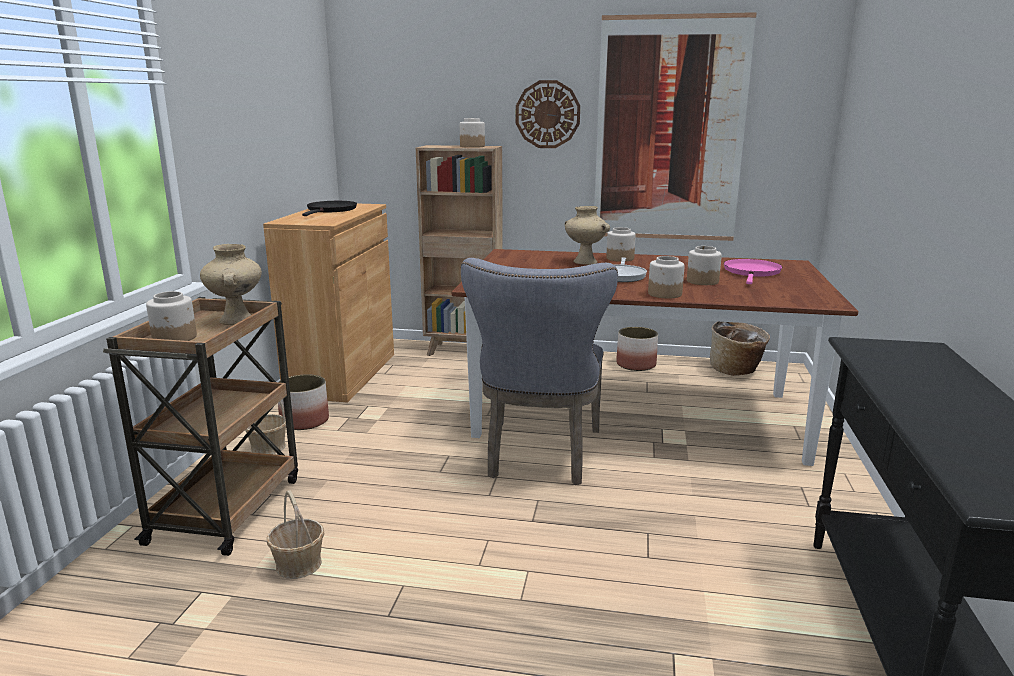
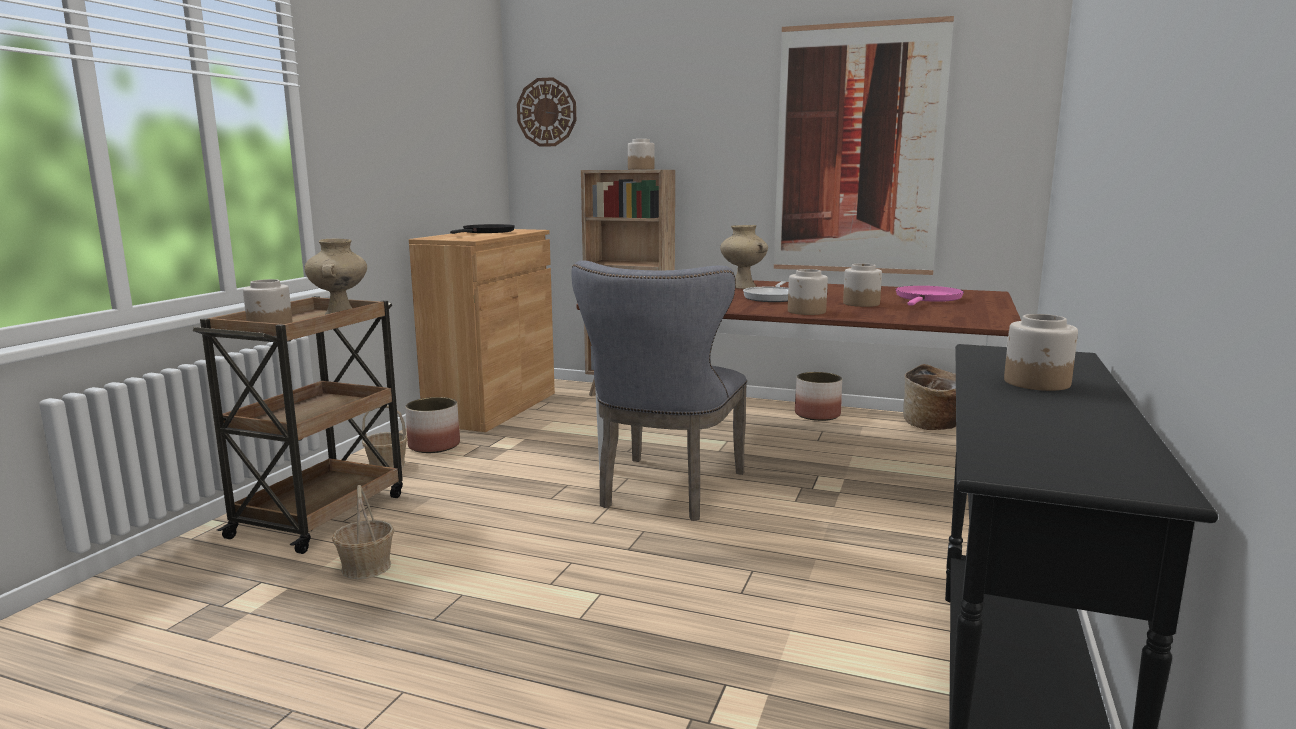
camera: 10 degrees right, 5 degrees down
wall clock [516,80,580,148] -> wall clock moved to [517,77,576,147]
jar [606,227,636,262] -> jar moved to [1004,314,1078,391]

